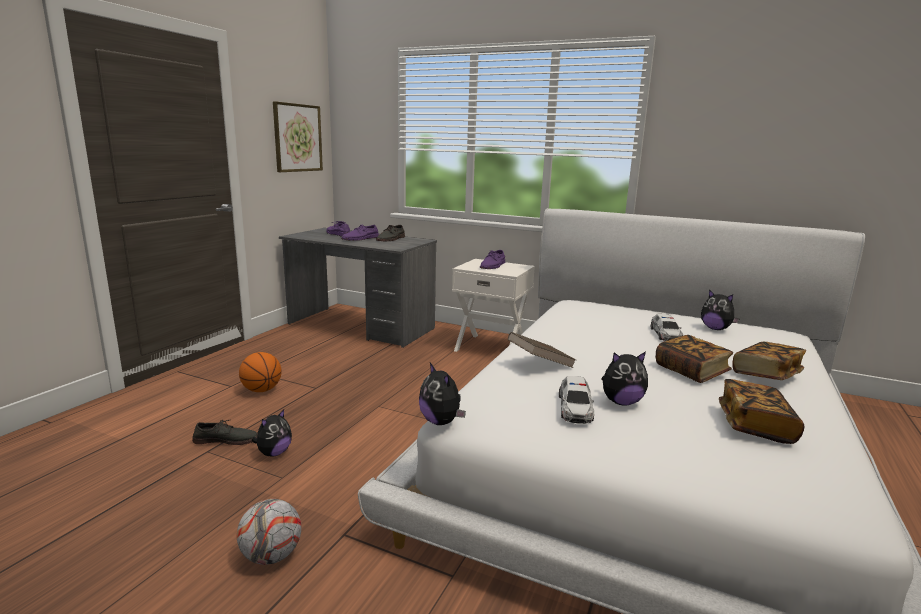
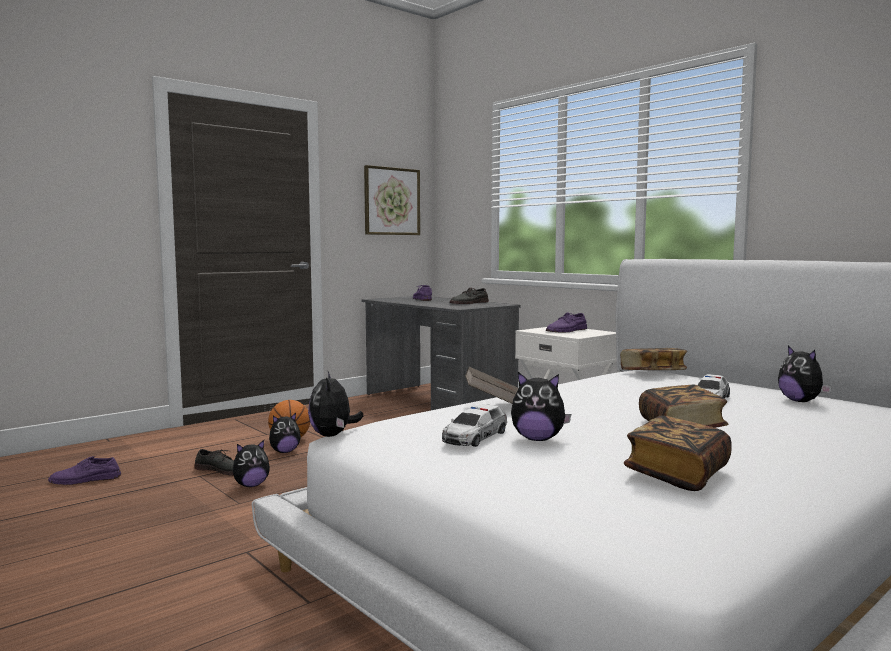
camera: 25 degrees right, 10 degrees down
football [237,499,301,565] -> none
purple shoe [341,225,379,241] -> purple shoe moved to [48,456,121,485]
book [732,342,806,380] -> book moved to [620,348,687,370]
none -> plush toy [269,413,301,453]

